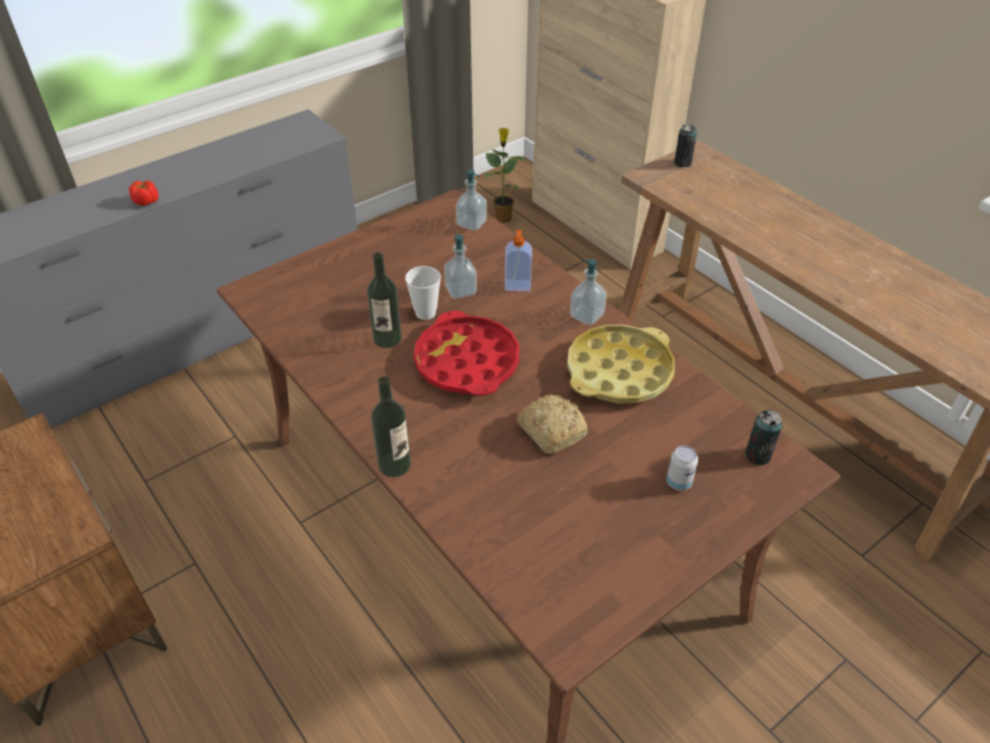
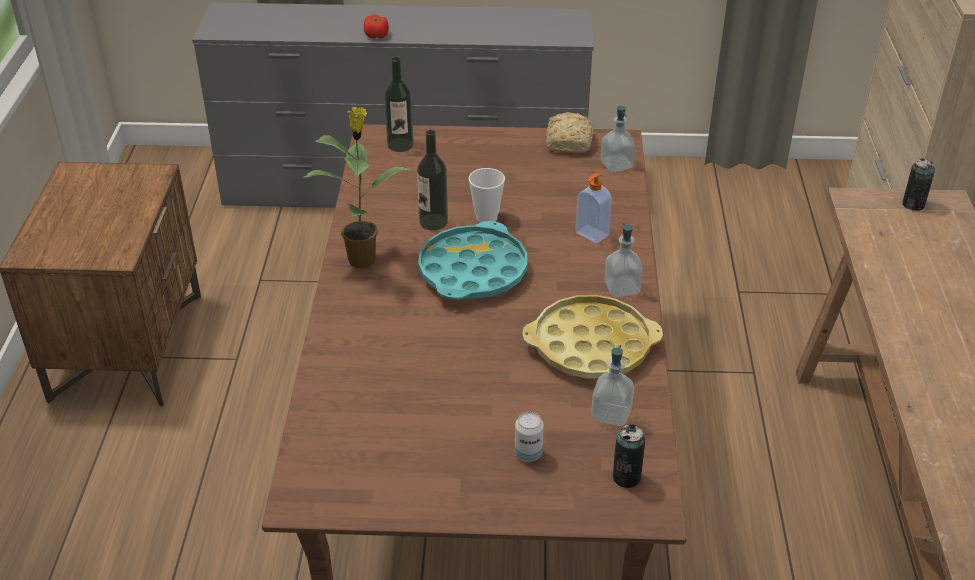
camera: 40 degrees right, 5 degrees down
bottle [371,376,411,477] -> bottle moved to [384,57,414,152]
red tray [414,311,519,396] -> turquoise tray [418,221,527,300]
soap dispenser [444,233,477,299] -> soap dispenser moved to [591,345,634,426]
potted plant [484,128,525,223] -> potted plant moved to [302,107,411,269]
bread [517,395,588,454] -> bread moved to [546,112,593,153]

